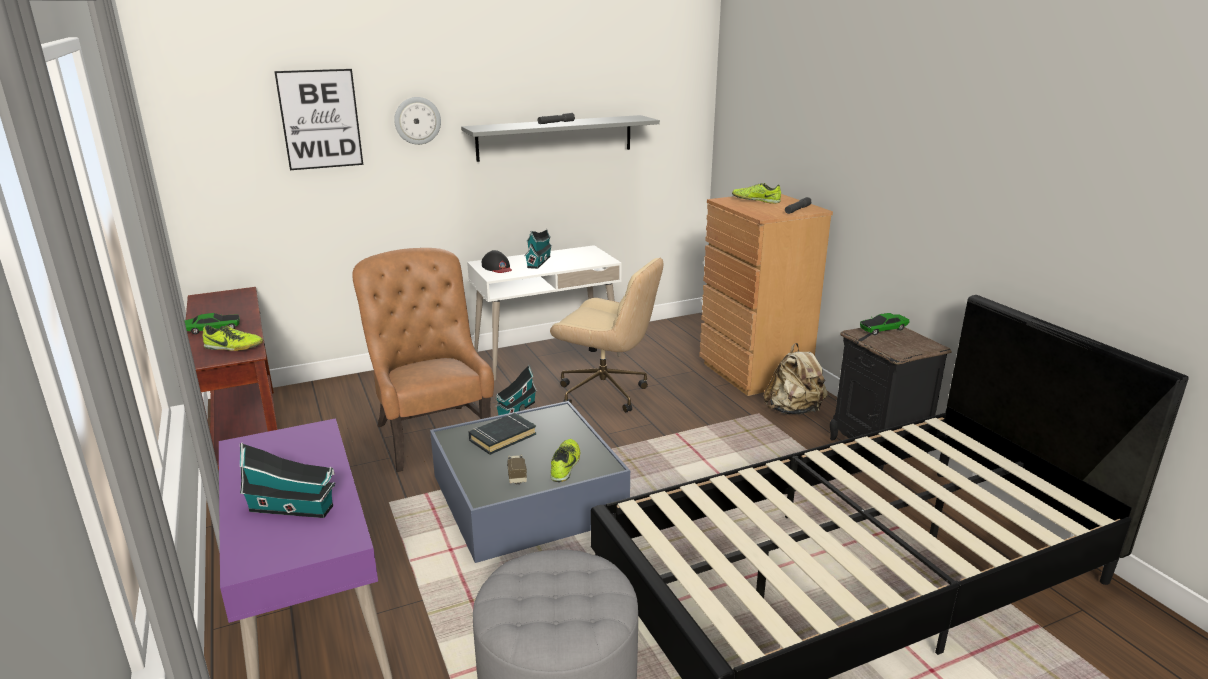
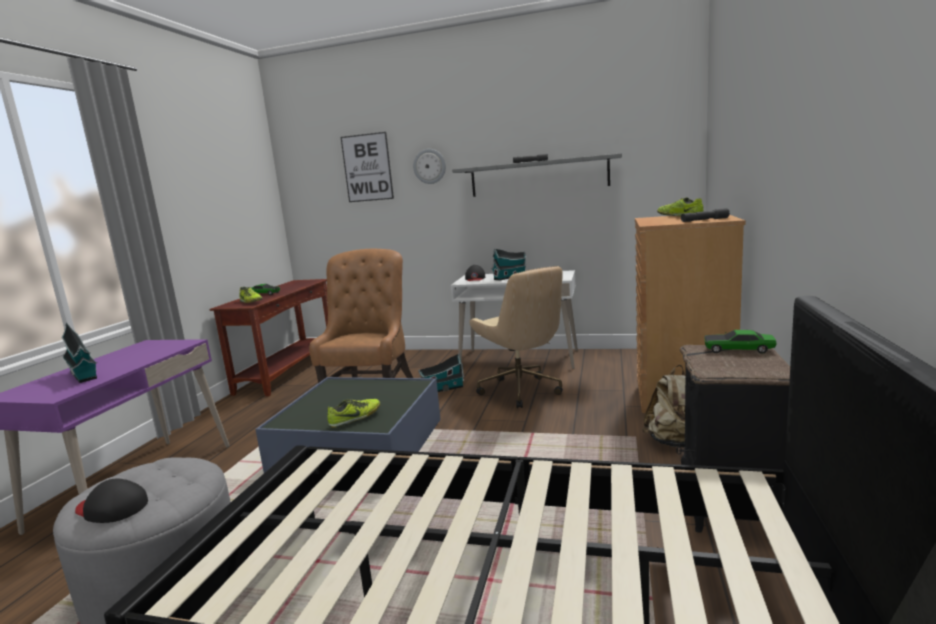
camera: 40 degrees right, 10 degrees down
black book [468,413,537,455] -> none
toy truck [507,455,527,485] -> none
none -> black cap [75,479,148,523]

